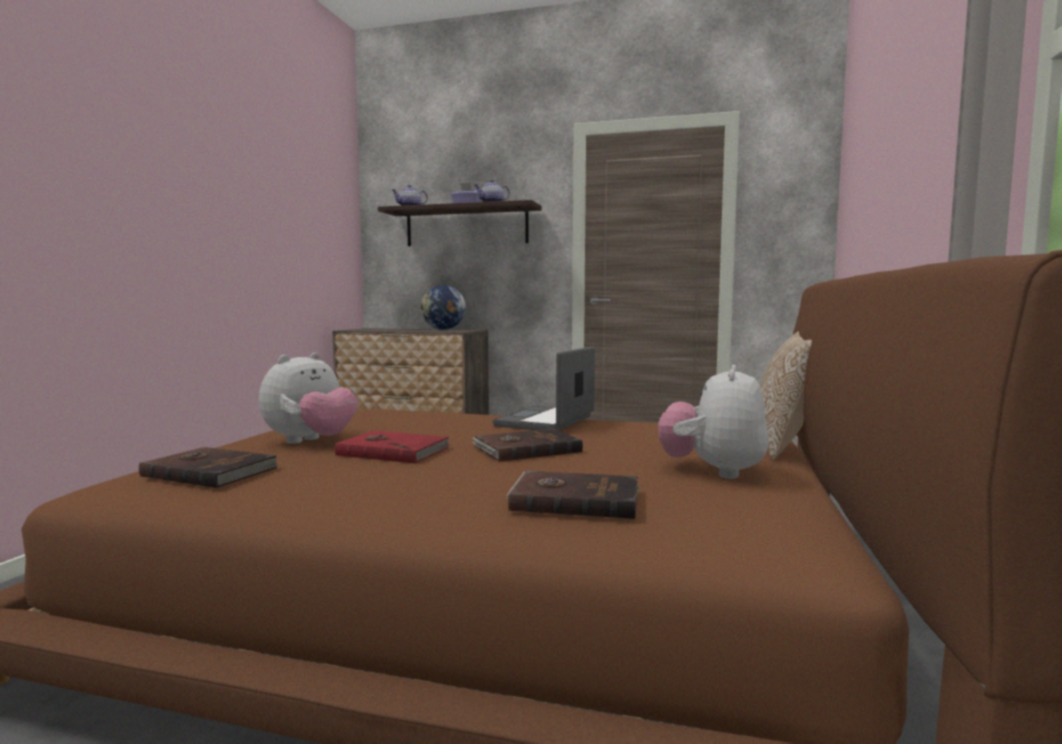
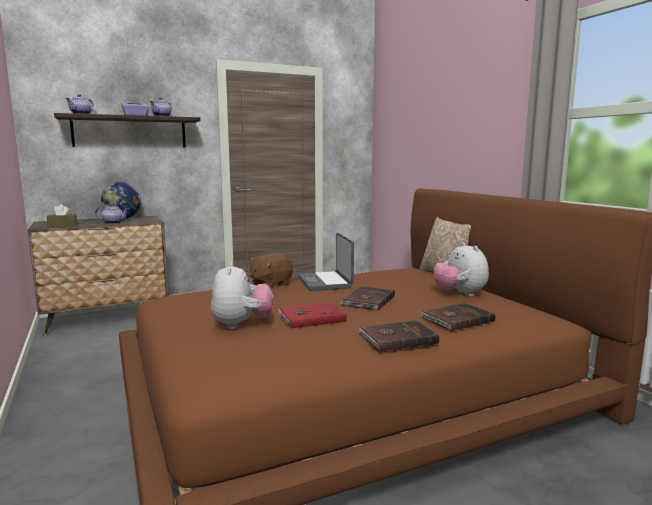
camera: 40 degrees left, 5 degrees up
brown book [139,447,279,488] -> brown book moved to [359,320,439,351]
none -> brown tissue box [47,204,77,227]
none -> teapot [95,204,129,224]
none -> brown plush toy [249,253,293,288]

